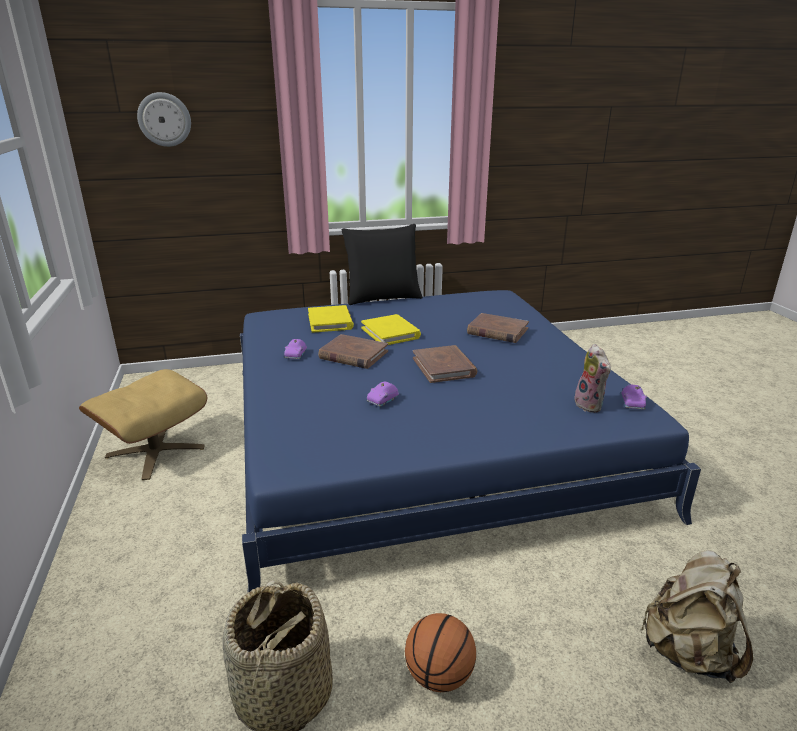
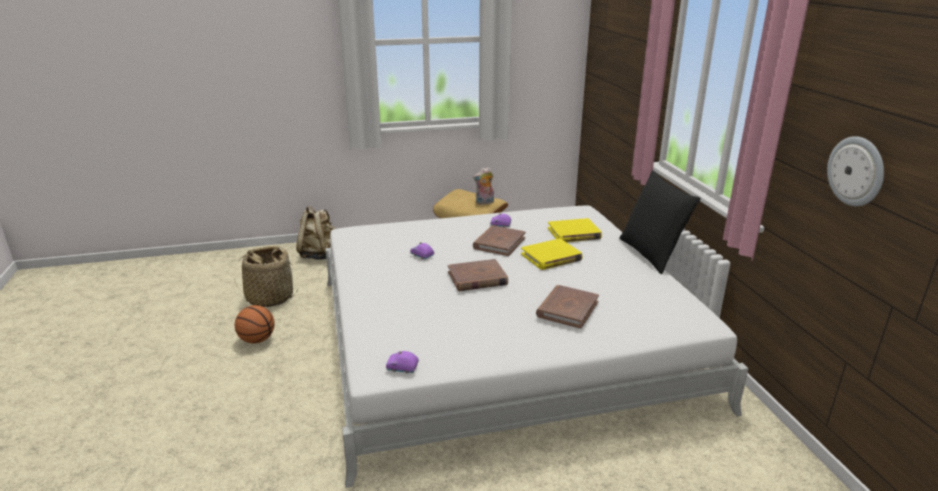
camera: 90 degrees right, 0 degrees up
wall clock [137,92,191,147] -> wall clock moved to [827,136,884,206]
blue bed [240,290,701,593] -> white bed [325,206,749,488]
plush toy [574,344,611,413] -> plush toy moved to [473,167,494,205]
beige backpack [641,550,753,683] -> beige backpack moved to [296,206,336,260]

